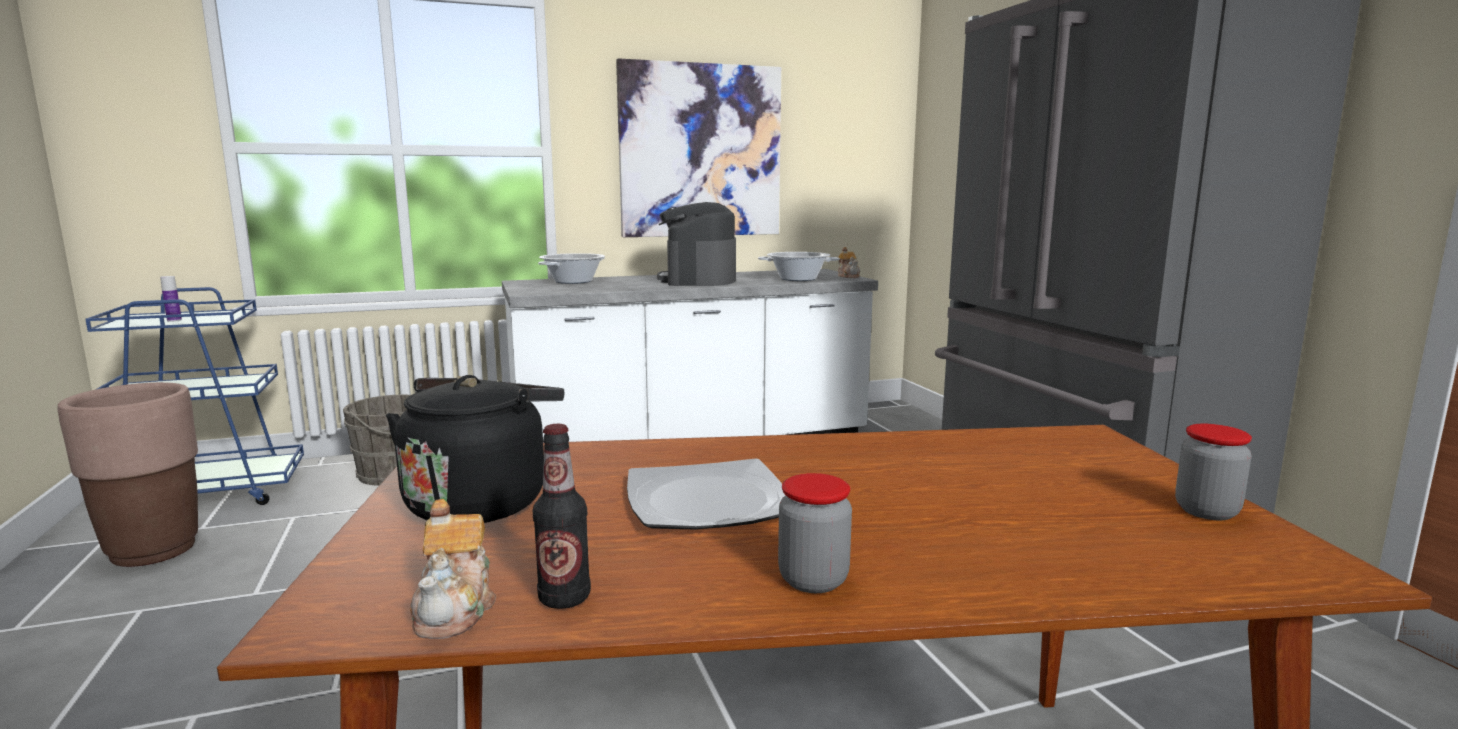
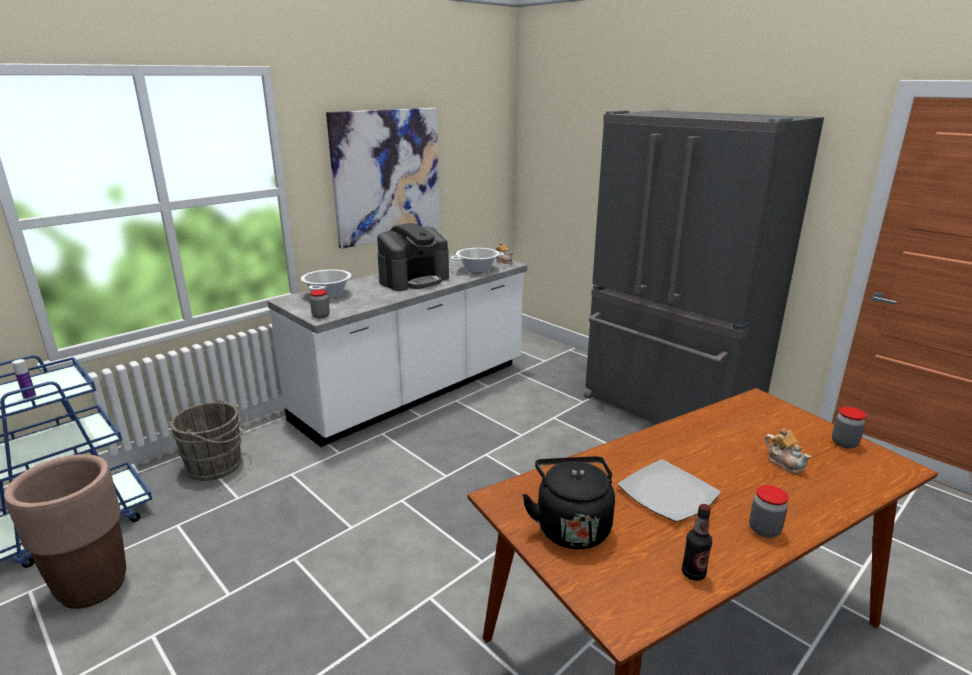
camera: 25 degrees left, 10 degrees up
teapot [410,499,496,639] -> teapot moved to [765,428,811,474]
coffee machine [657,202,736,286] -> coffee machine turned 105 degrees counterclockwise [377,223,449,291]
none -> jar [310,289,330,318]

